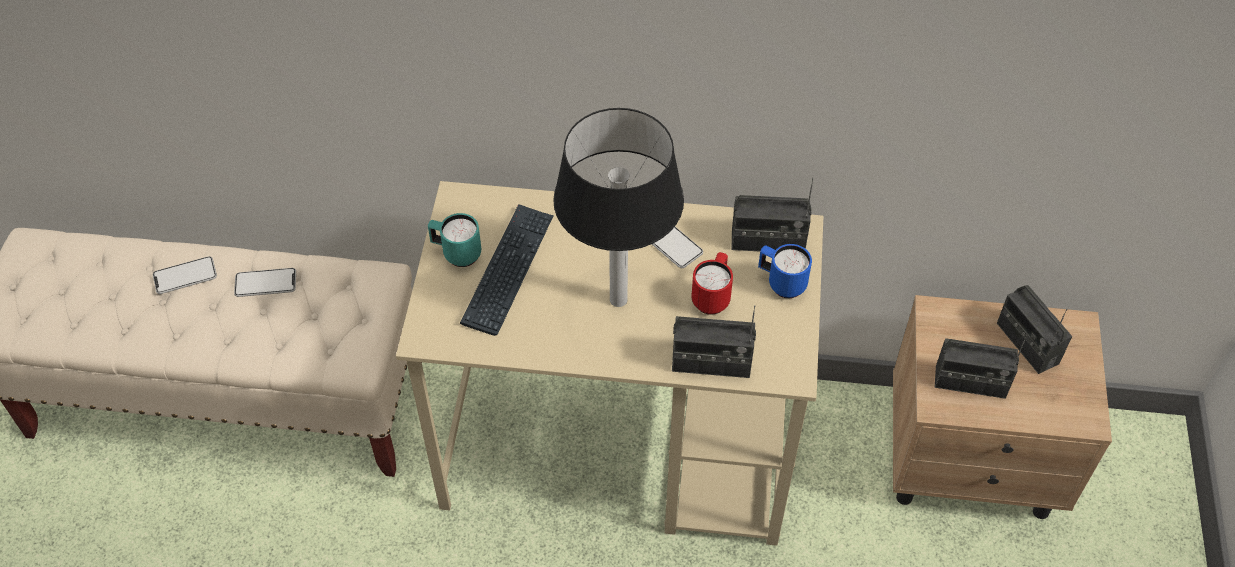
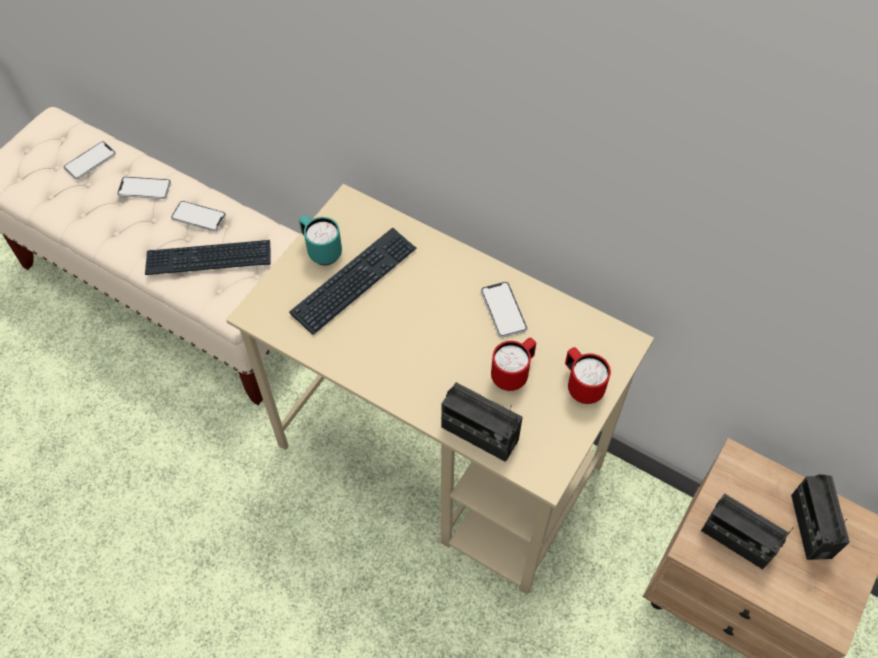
camera: 25 degrees right, 5 degrees up
table lamp [553,108,684,307] -> none
radio [731,178,814,251] -> none
blue mug [758,244,812,298] -> red mug [565,347,611,404]
none -> phone [63,141,116,180]
none -> keyboard [145,240,271,275]

